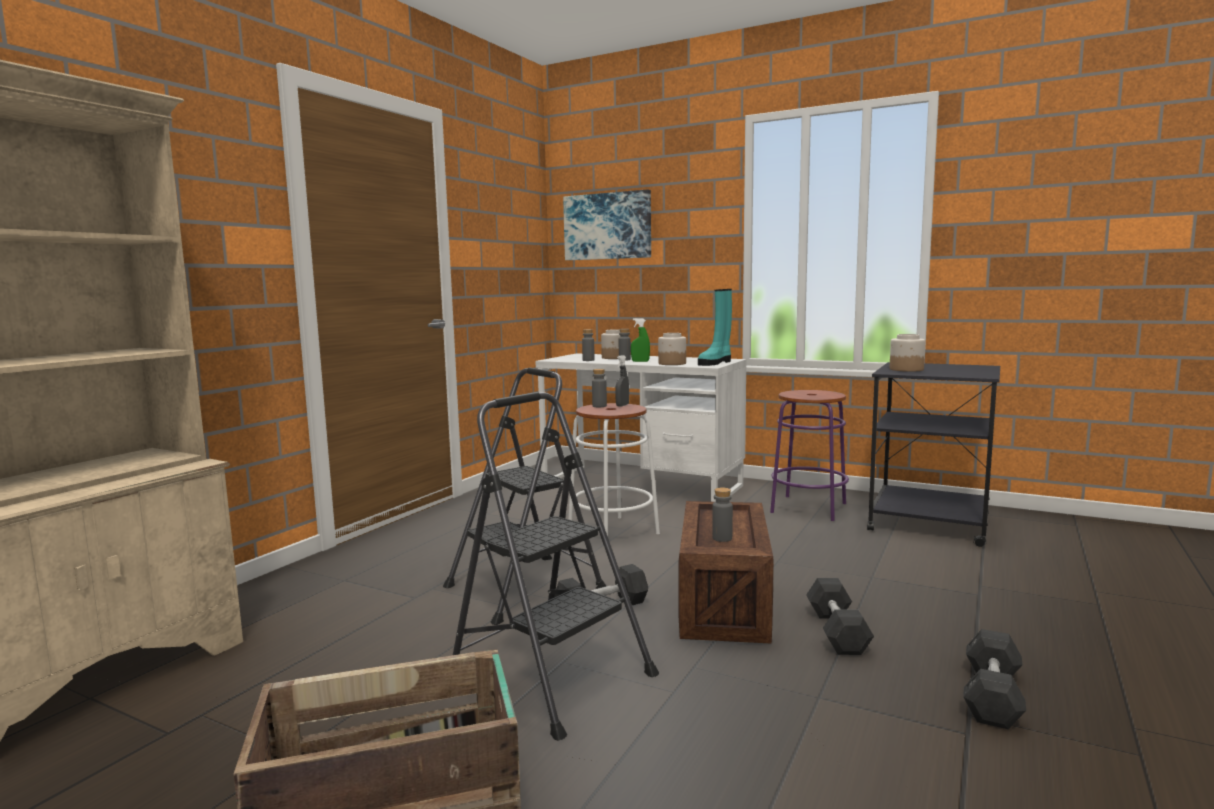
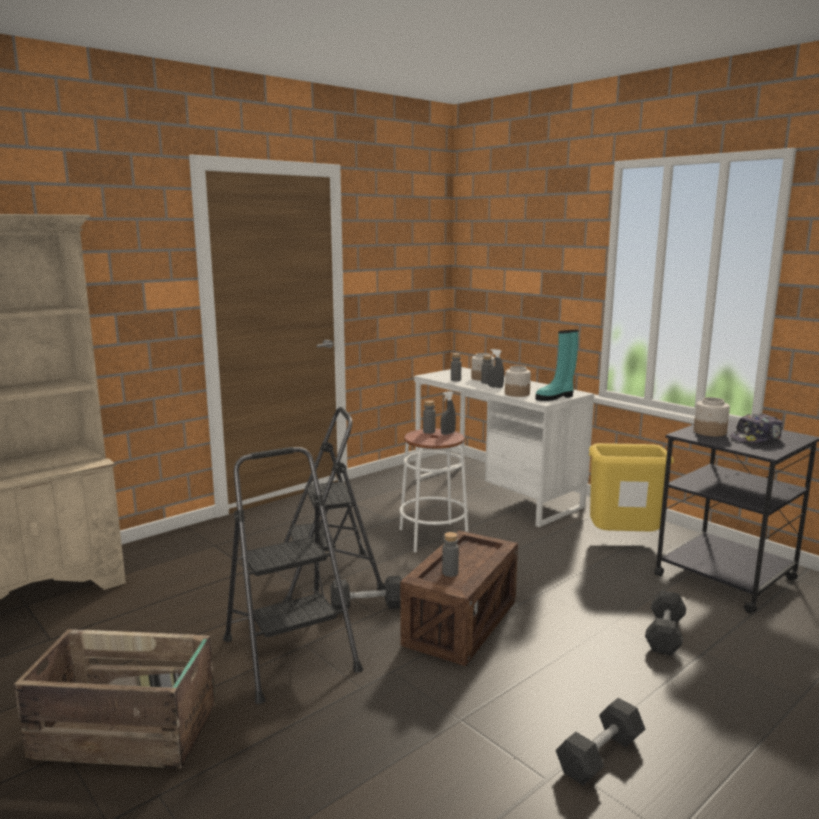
camera: 20 degrees right, 5 degrees up
picture [563,189,651,260] -> none
green spray bottle [631,318,650,362] -> grey spray bottle [488,349,504,388]
purple stool [770,390,849,521] -> yellow trash can [589,443,674,531]
grey dumbbell [806,578,874,655] -> grey dumbbell moved to [645,590,686,656]
none -> cap [730,413,783,443]

